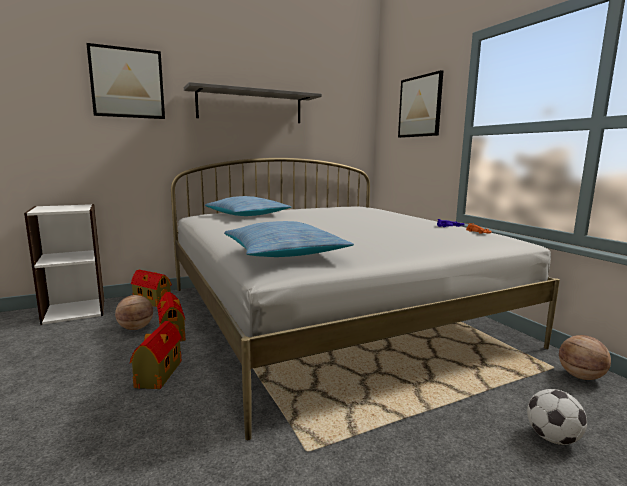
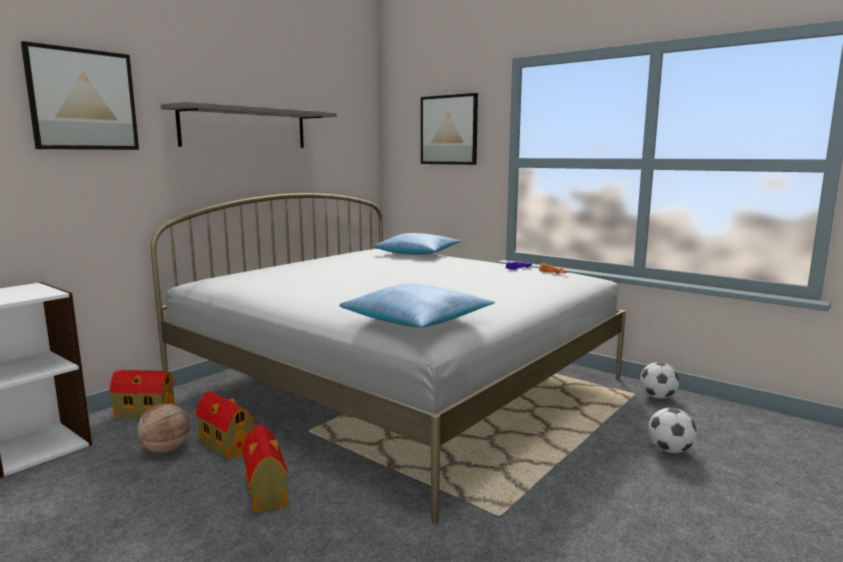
camera: 25 degrees left, 0 degrees up
pillow [205,196,292,216] -> pillow moved to [373,233,461,255]
basketball [559,335,611,380] -> football [640,362,679,399]

